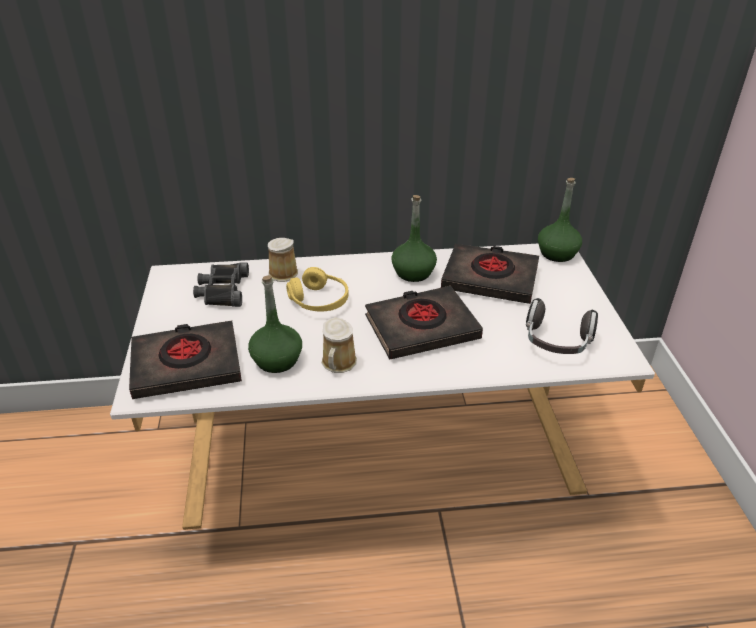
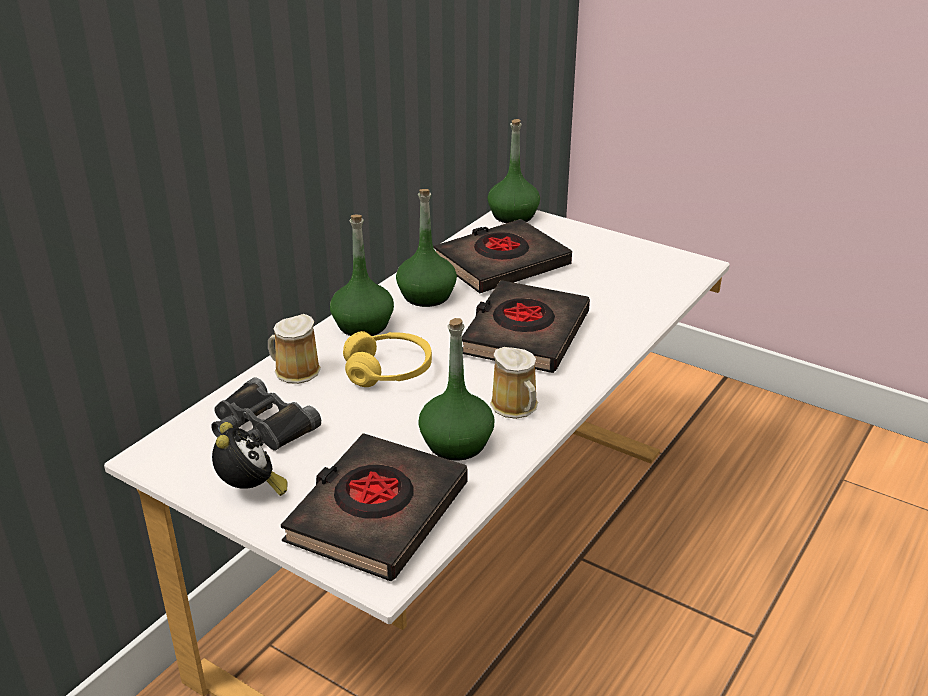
camera: 50 degrees left, 5 degrees down
headphones [526,298,598,354] -> none
none -> alarm clock [212,422,288,496]
none -> green bottle [330,215,394,336]

